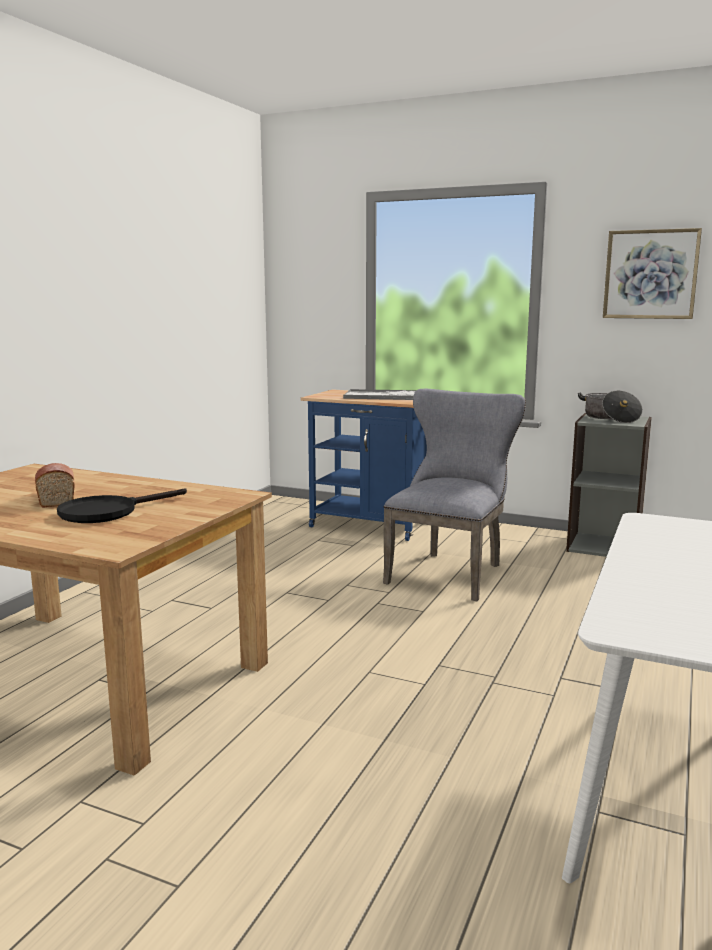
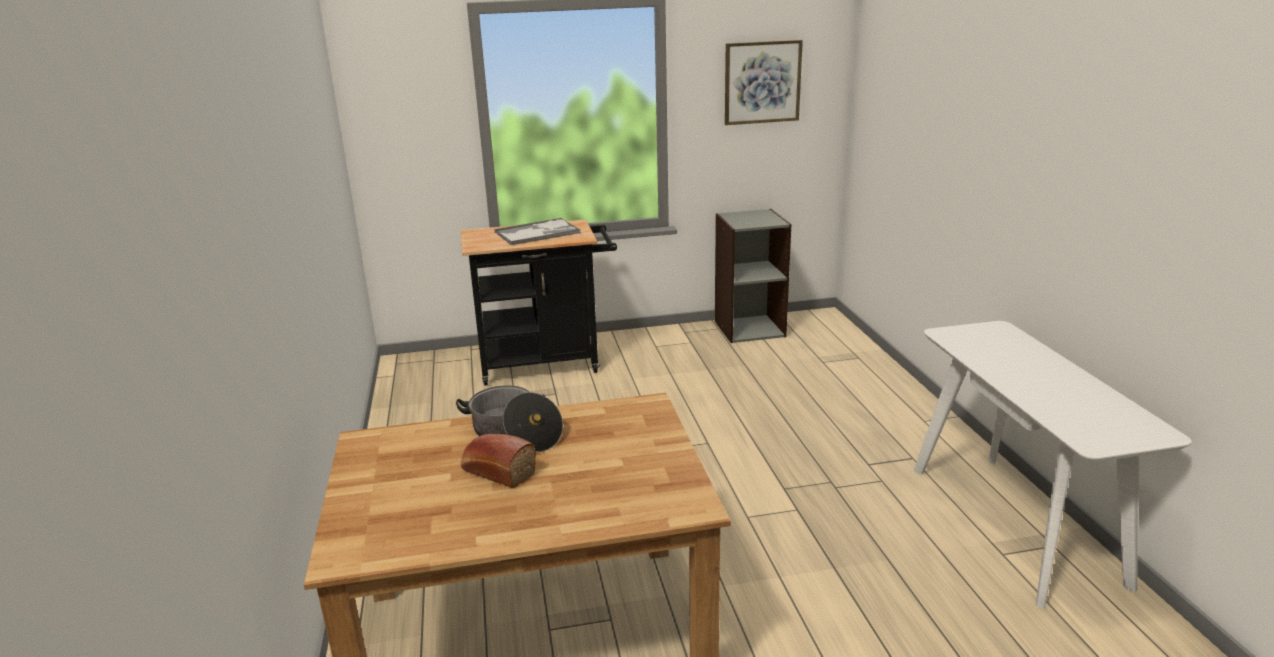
camera: 35 degrees left, 10 degrees up
black frying pan [57,488,187,523] -> none
blue cart [300,389,427,541] -> black cart [461,219,617,385]
grey chair [383,389,526,601] -> none
cooking pot [578,390,643,423] -> cooking pot moved to [456,385,563,452]

